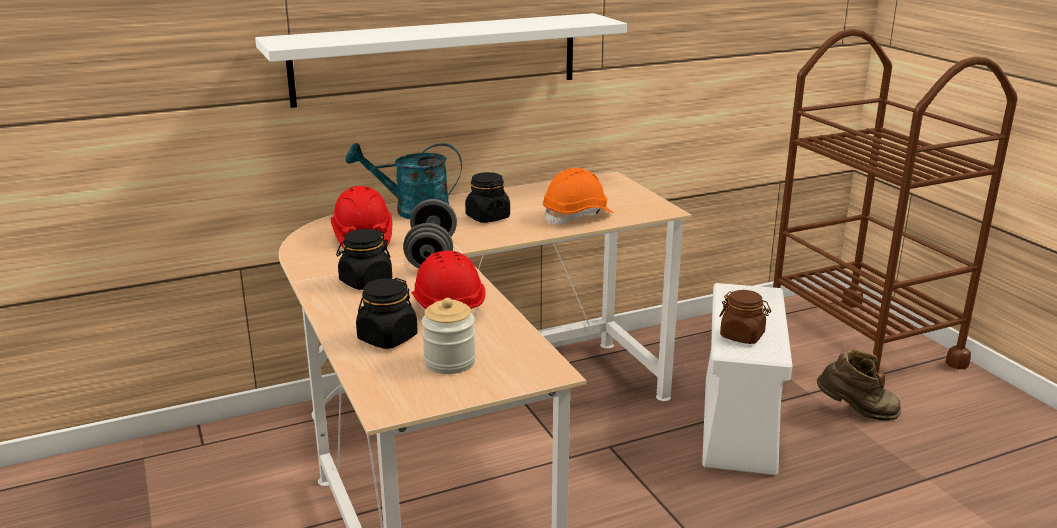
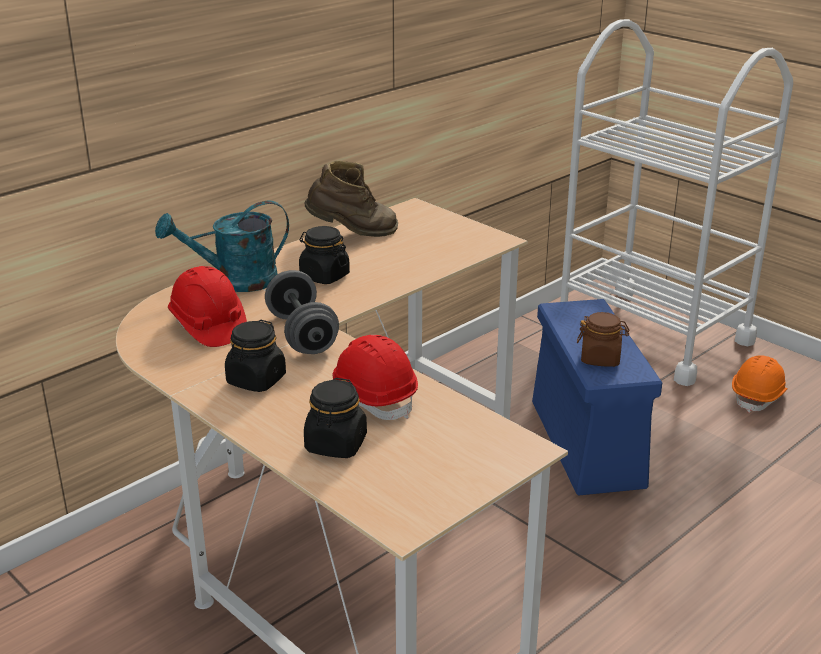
camera: 20 degrees left, 5 degrees up
white shelf [255,13,627,108] -> none
jar [422,298,476,374] -> none
orange hard hat [543,168,614,226] -> orange hard hat moved to [732,355,787,413]
white storage box [702,283,793,475] -> blue storage box [532,299,662,496]
brown cart [773,29,1018,387] -> white cart [560,19,793,386]
brown boot [817,349,901,421] -> brown boot moved to [305,161,398,237]

